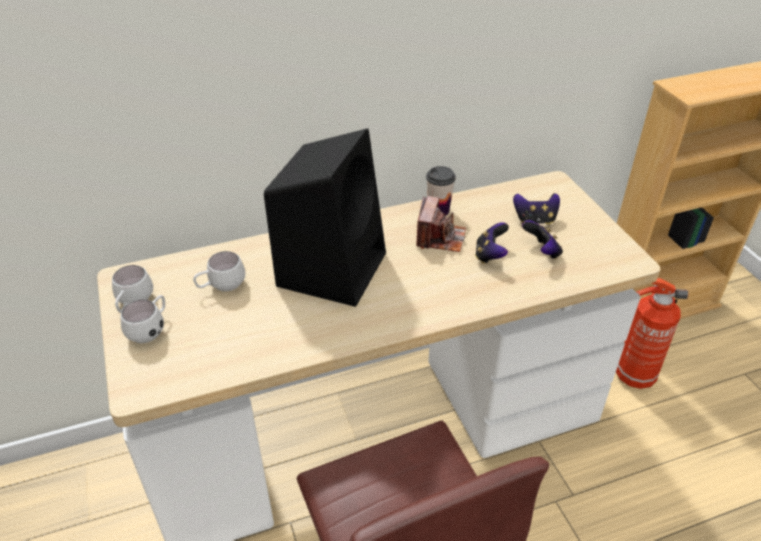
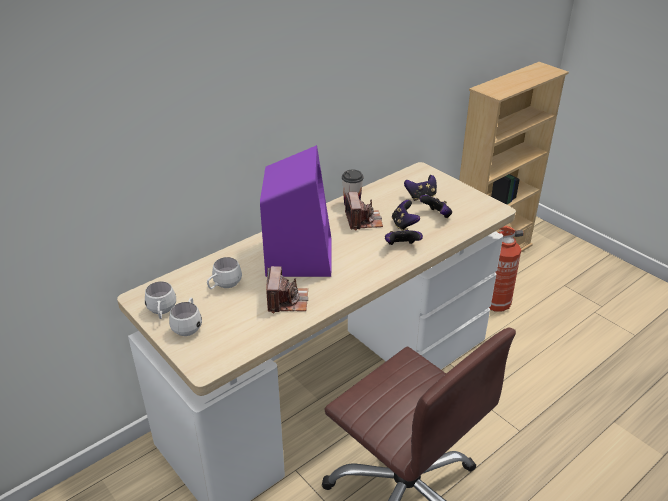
camera: 20 degrees left, 5 degrees down
black speaker [264,128,386,307] -> purple speaker [260,145,331,277]
none -> camera [266,266,308,313]
none -> game controller [385,228,423,245]

